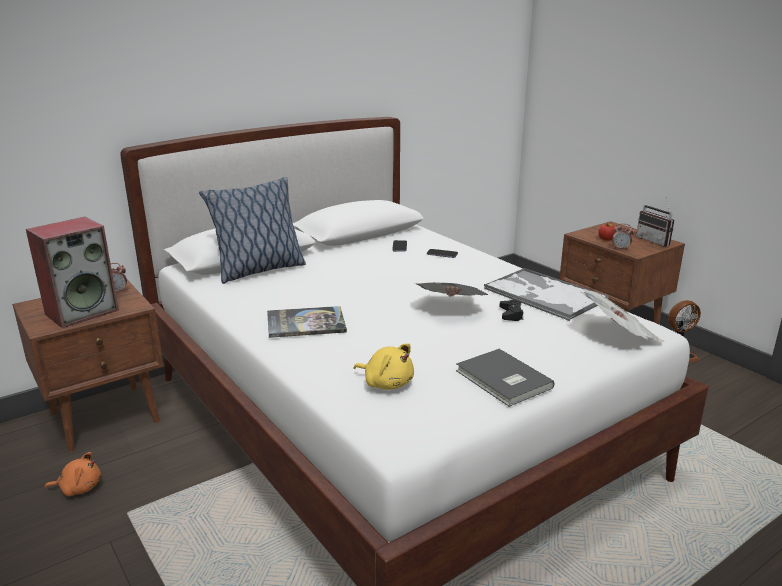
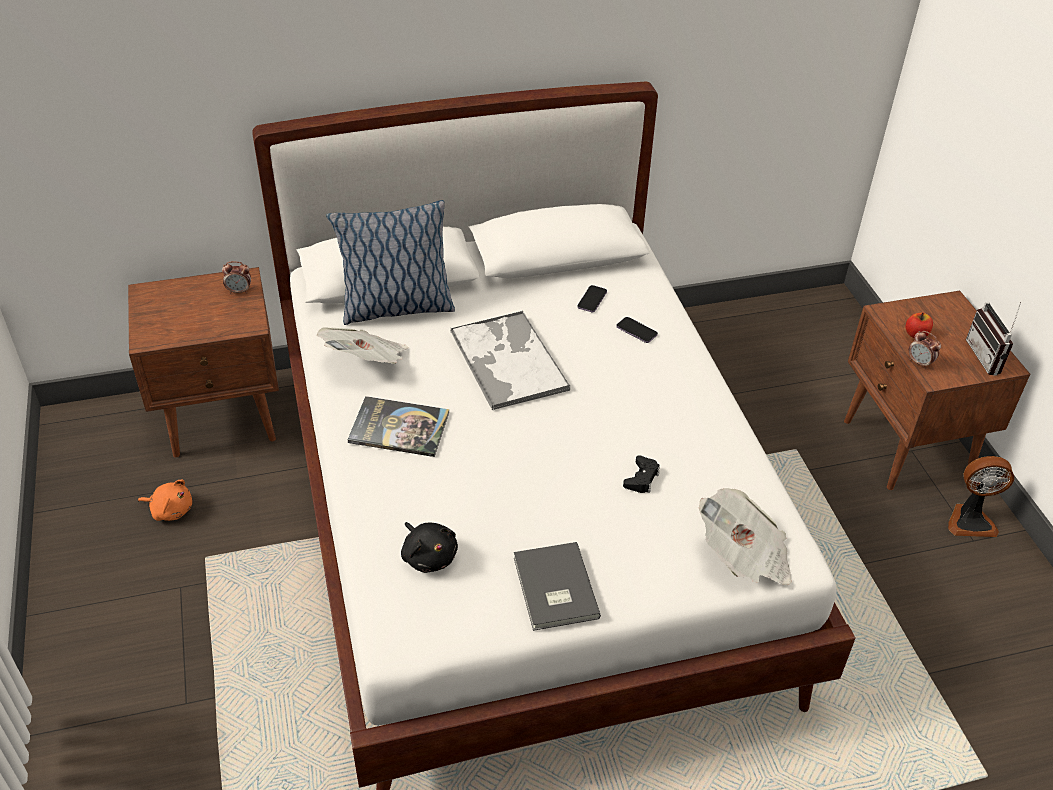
camera: 20 degrees right, 20 degrees up
speaker [26,217,119,328] -> none
yellow plush toy [354,343,414,390] -> black plush toy [401,522,458,573]
newspaper [414,282,488,297] -> newspaper moved to [317,327,408,364]
tray [484,268,609,321] -> tray moved to [450,311,570,410]

